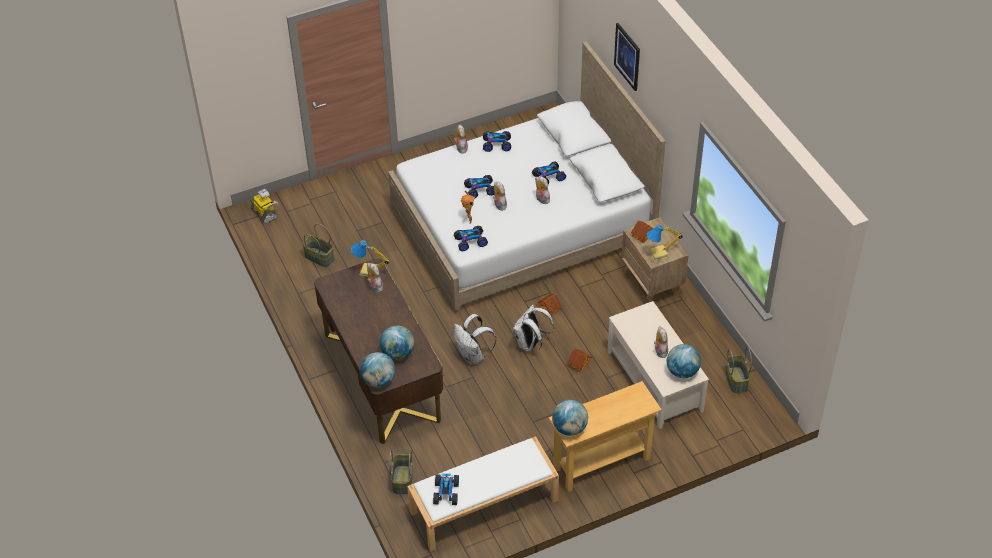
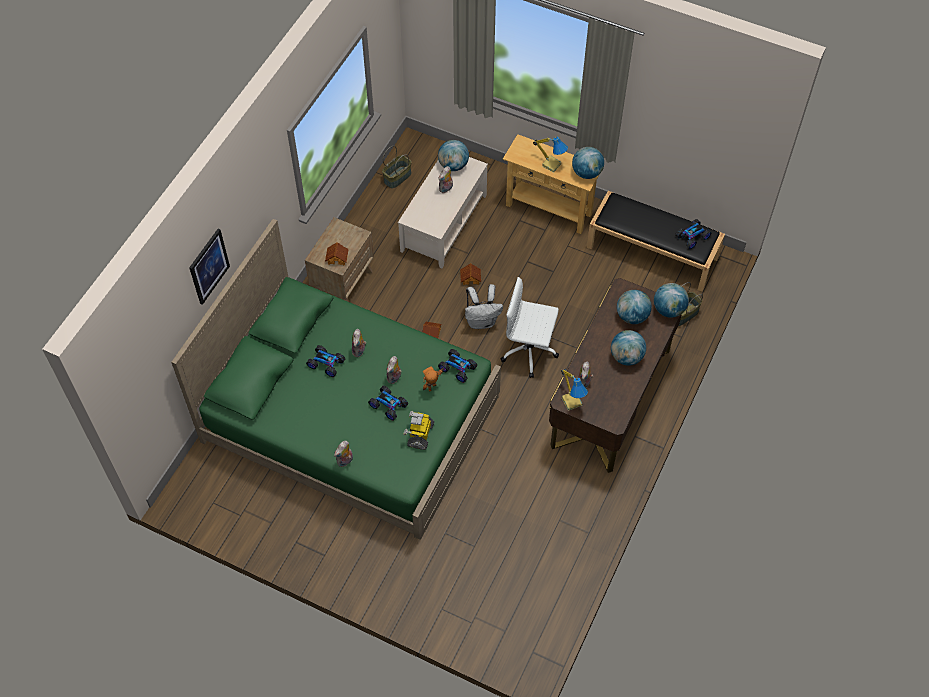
camera: 130 degrees left, 10 degrees up
toy robot [251,189,278,223] -> toy robot moved to [403,411,434,450]
basket [302,224,334,267] -> none
white bed [388,41,666,313] -> green bed [171,219,501,539]
white bench [407,436,559,552] -> black bench [587,191,725,292]
white backpack [453,314,496,365] -> white office chair [501,277,559,378]
toy car [483,131,511,152] -> none
table lamp [646,224,683,260] -> table lamp moved to [533,137,568,173]
none -> globe [611,330,646,366]

